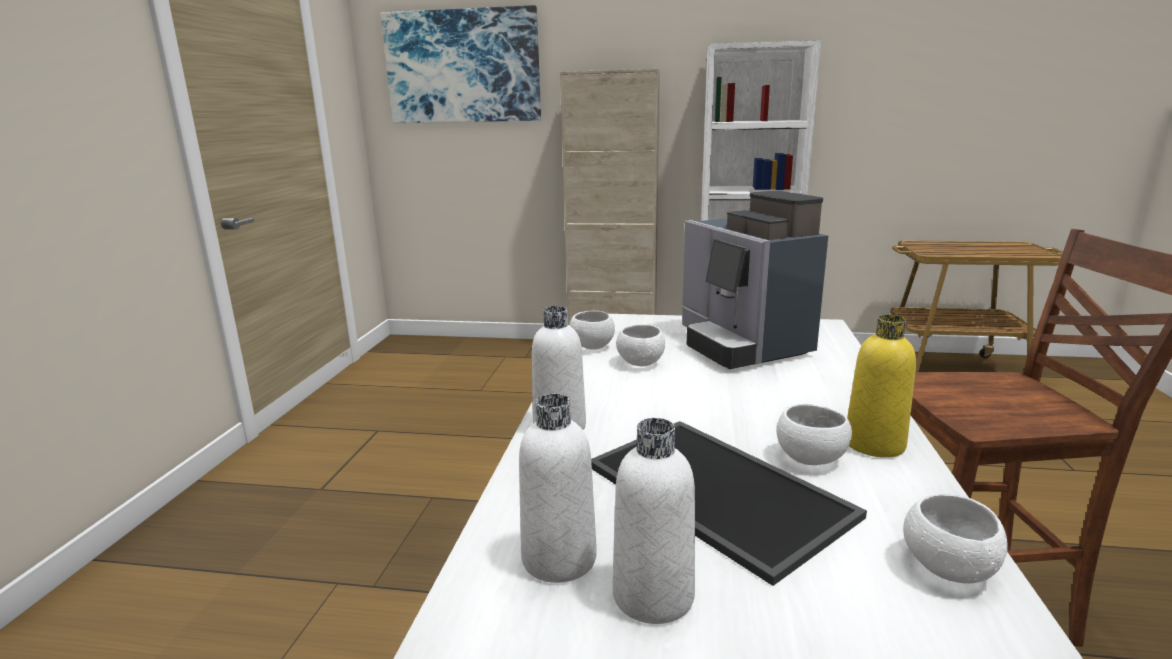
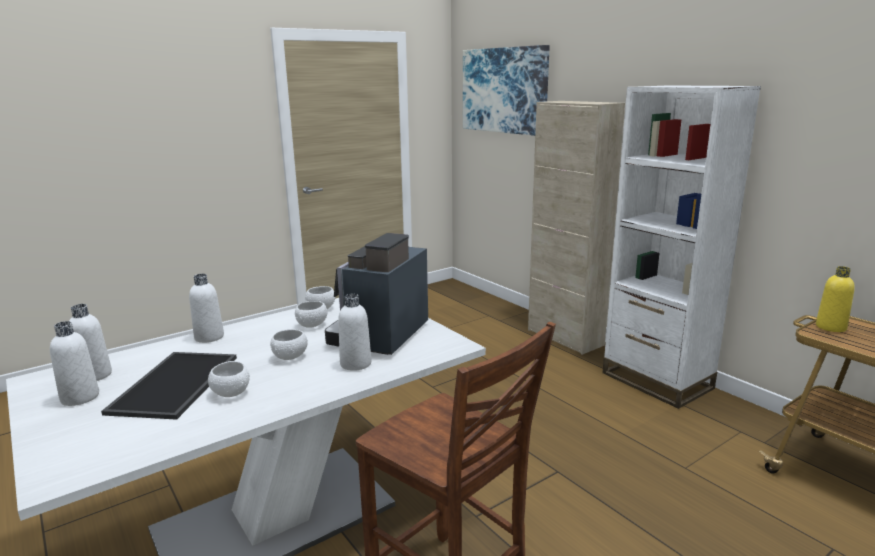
camera: 45 degrees right, 0 degrees up
yellow bottle [847,315,916,458] -> yellow bottle moved to [816,266,855,332]
white bowl [903,494,1008,583] -> white bowl moved to [270,329,308,360]
none -> white bottle [338,294,372,371]

